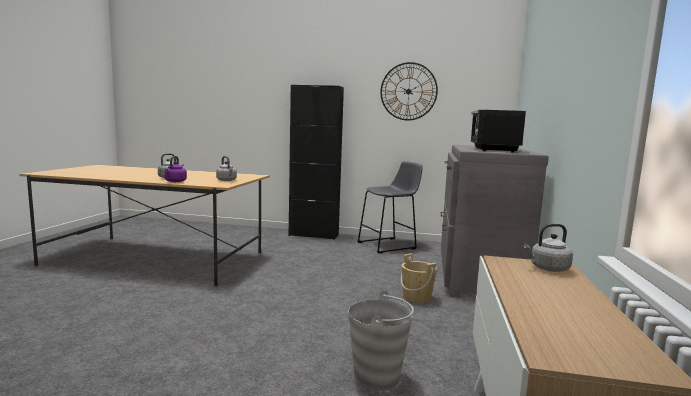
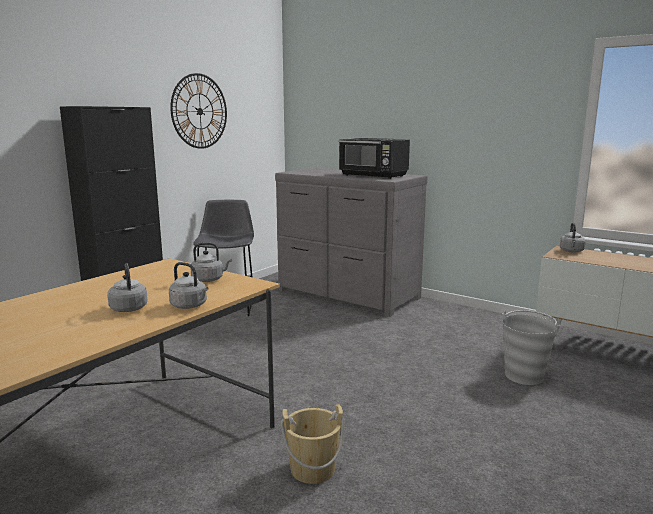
camera: 65 degrees left, 5 degrees up
purple kettle [165,156,187,182] -> grey kettle [169,262,209,309]
beige bucket [401,253,437,303] -> beige bucket moved to [281,404,344,484]

